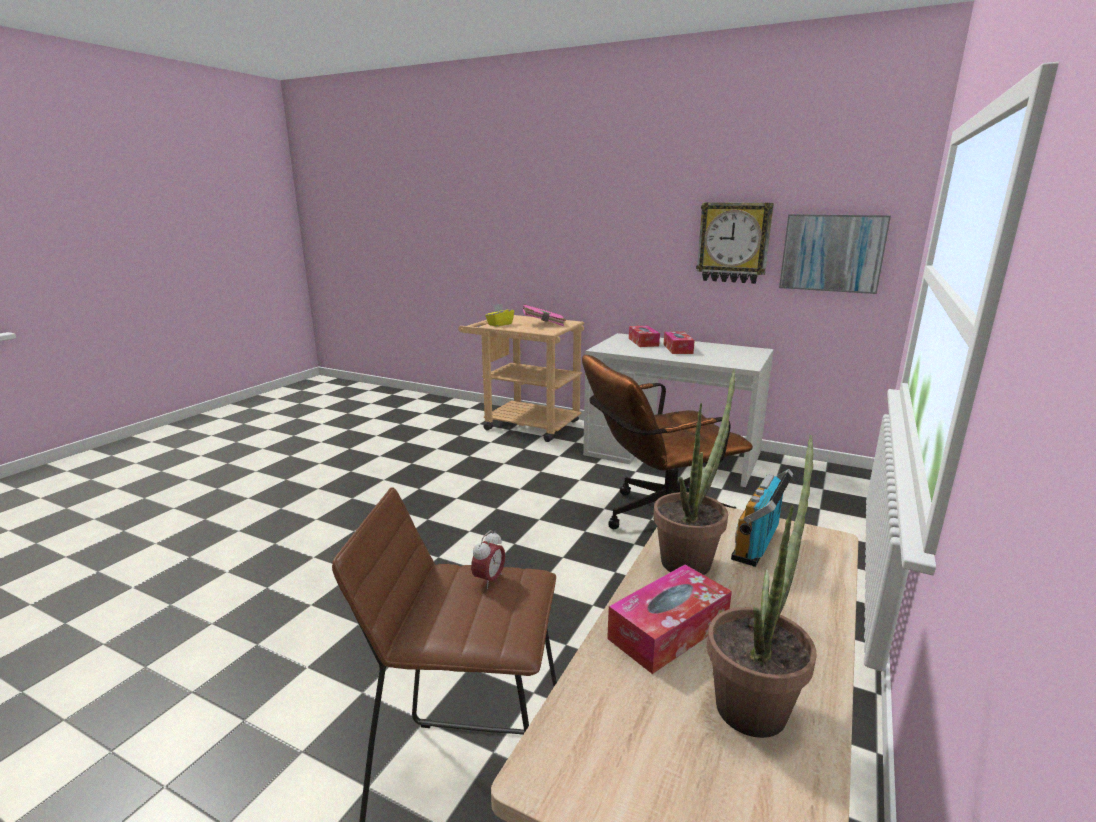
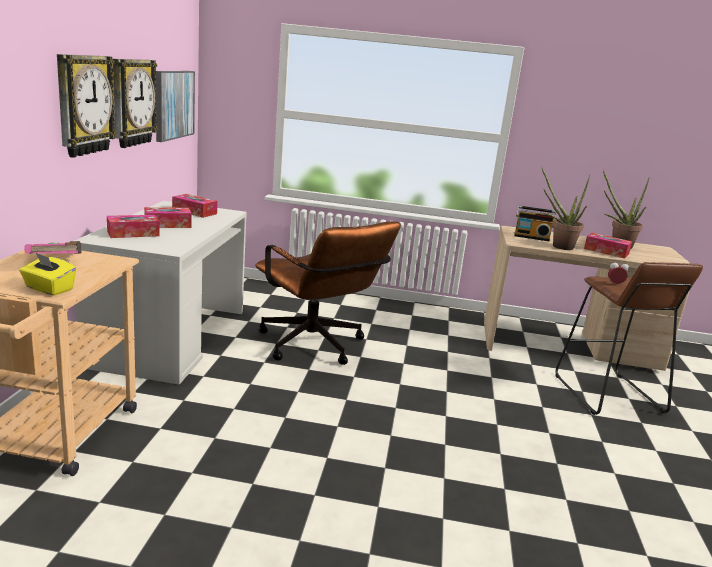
camera: 110 degrees left, 0 degrees up
none -> wall clock [57,54,117,158]
none -> tissue box [172,194,217,218]

